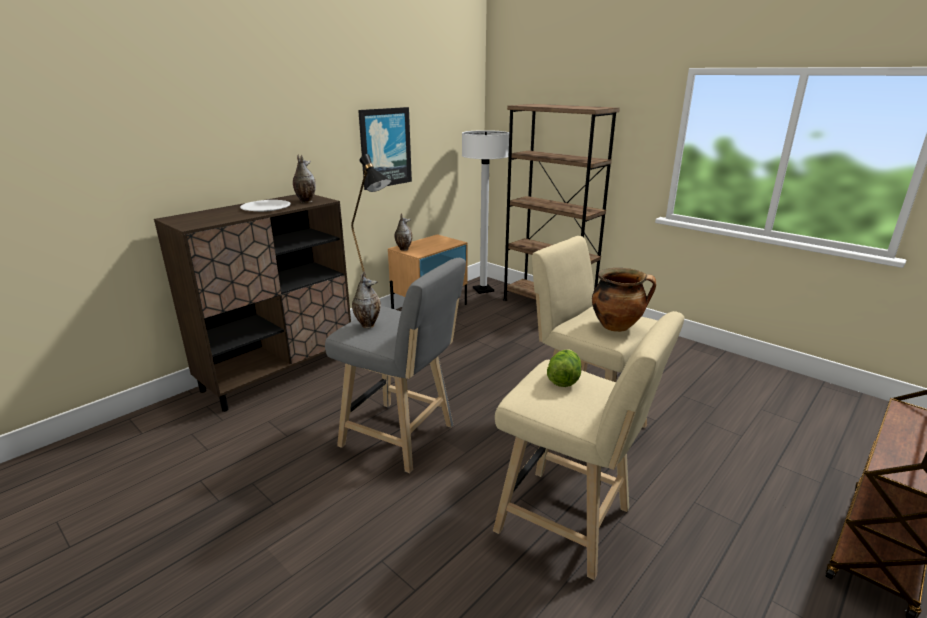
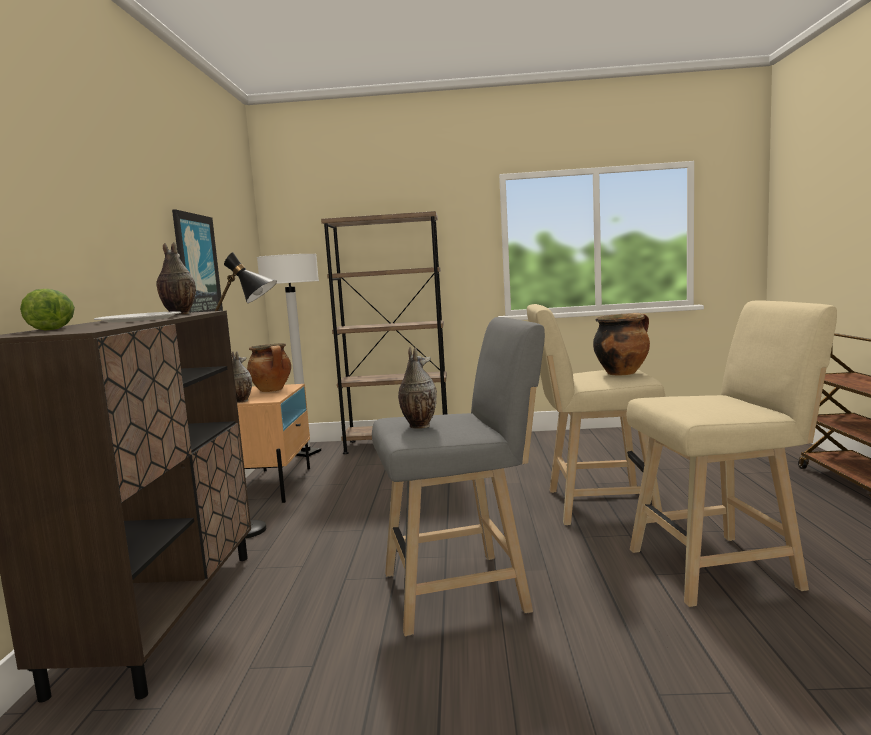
camera: 40 degrees left, 15 degrees down
lettuce [547,349,581,387] -> lettuce moved to [20,289,75,331]
none -> cooking pot [247,343,291,392]

